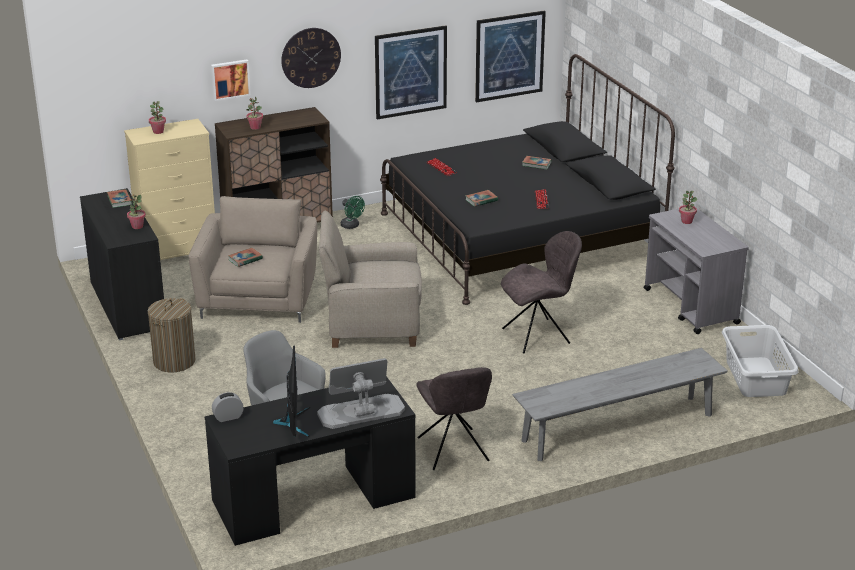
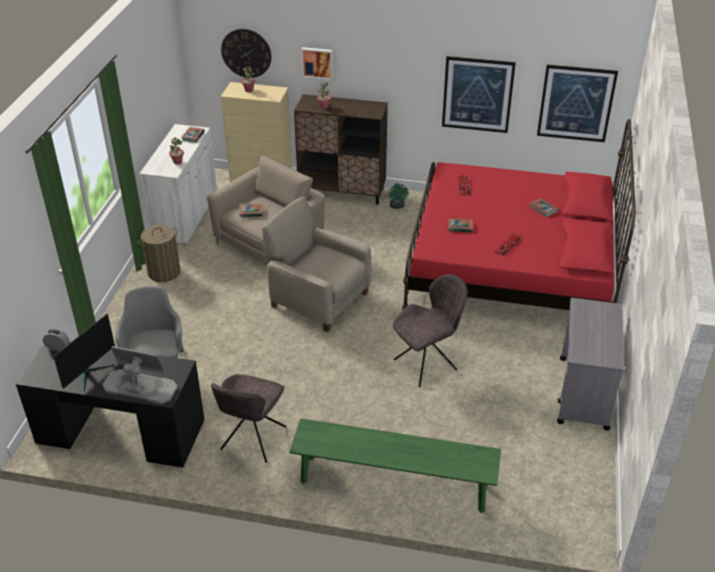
camera: 35 degrees right, 10 degrees up
black cabinet [80,188,164,340] -> white cabinet [139,124,217,245]
wall clock [281,28,341,88] -> wall clock moved to [221,29,272,78]
black bed [380,54,675,305] -> red bed [402,119,636,310]
grey chair [501,231,582,353] -> grey chair turned 45 degrees counterclockwise [393,274,468,387]
grey bench [512,348,728,461] -> green bench [289,419,501,513]
potted plant [679,191,697,224] -> none
grey laundry basket [722,325,798,397] -> none

